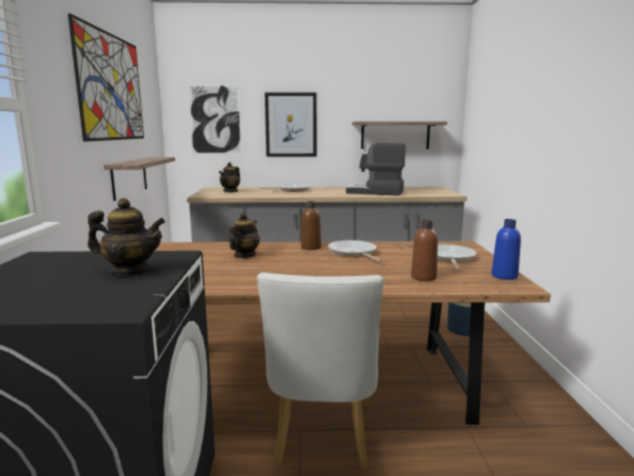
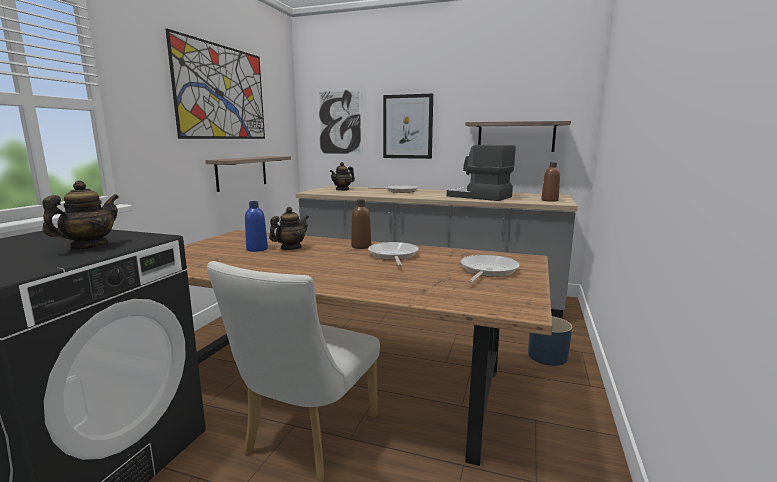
camera: 20 degrees right, 0 degrees up
teapot [88,198,165,275] -> teapot turned 90 degrees counterclockwise [42,180,119,250]
brown bottle [411,220,438,281] -> brown bottle moved to [541,162,560,202]
blue bottle [491,219,521,280] -> blue bottle moved to [245,201,268,252]

